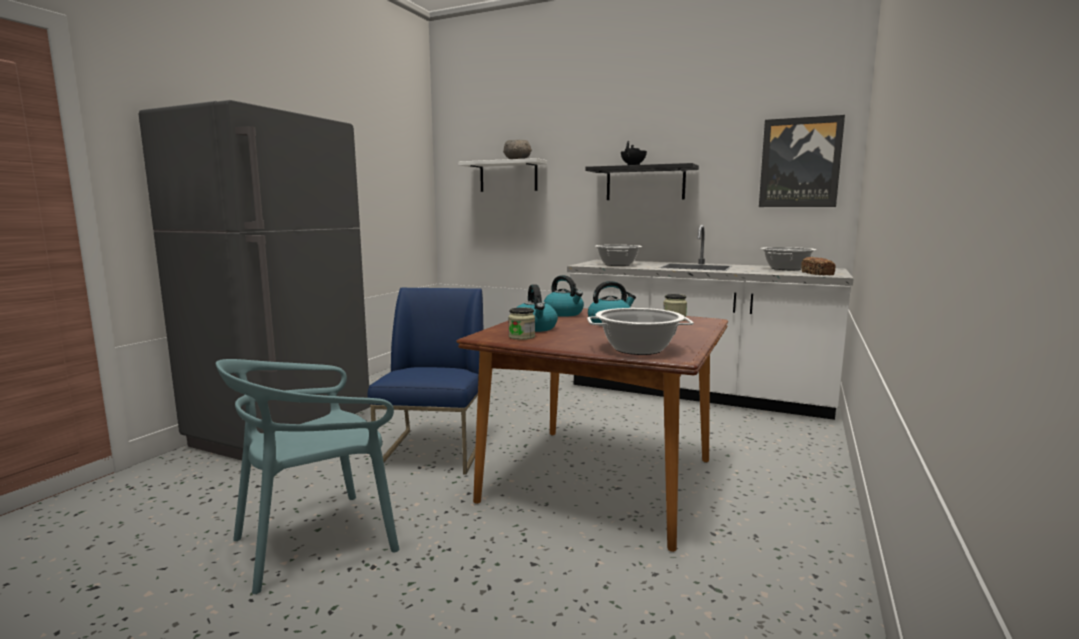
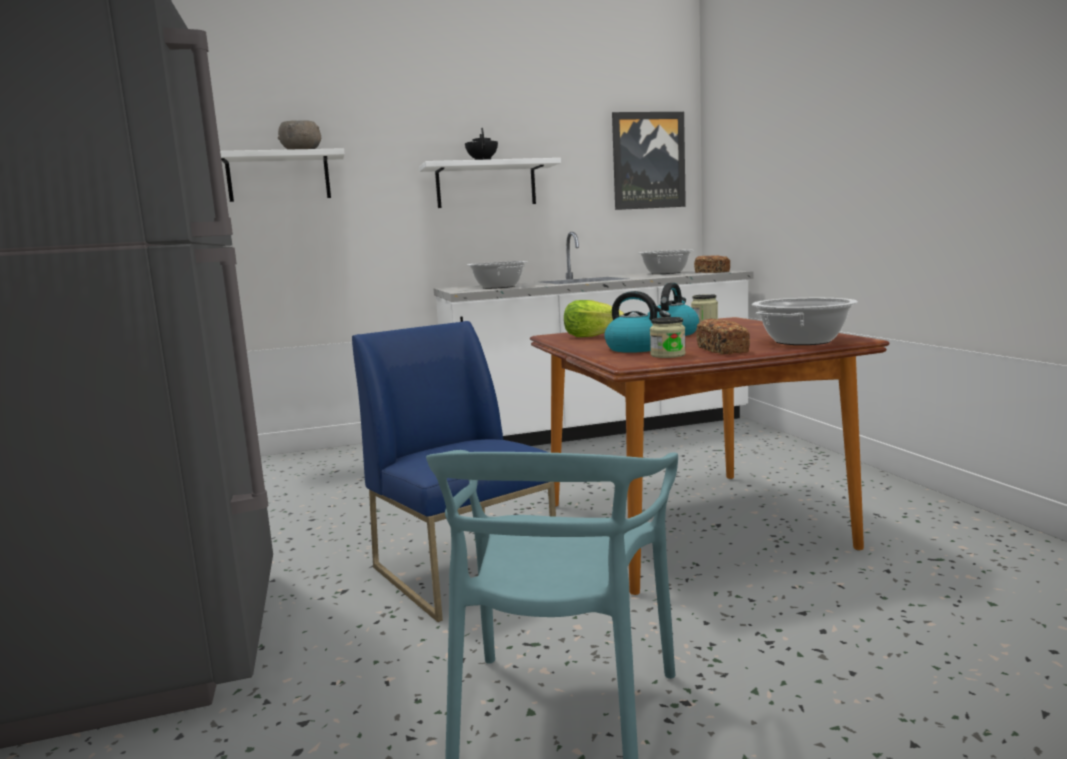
camera: 40 degrees left, 0 degrees up
kettle [544,275,584,317] -> lettuce [564,300,624,337]
black shelf [585,163,699,200] -> white shelf [419,158,561,208]
none -> bread [696,319,750,354]

